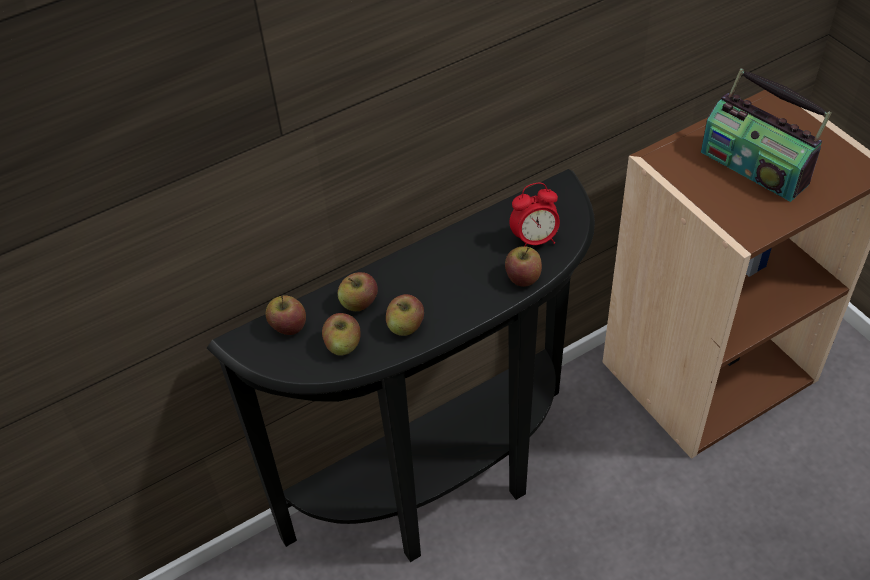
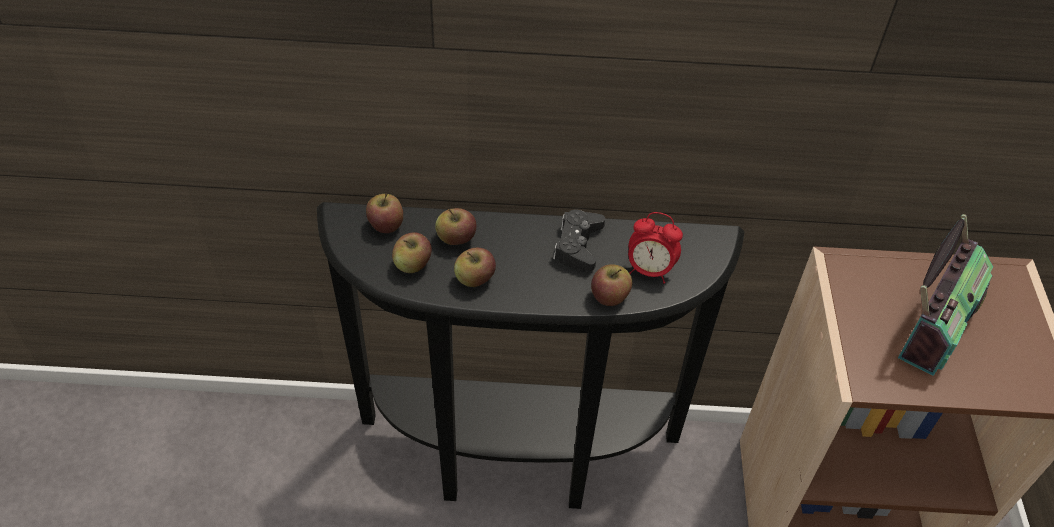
camera: 30 degrees right, 0 degrees up
radio [701,68,831,202] -> radio turned 135 degrees counterclockwise [898,214,993,376]
none -> black game controller [553,210,605,271]

